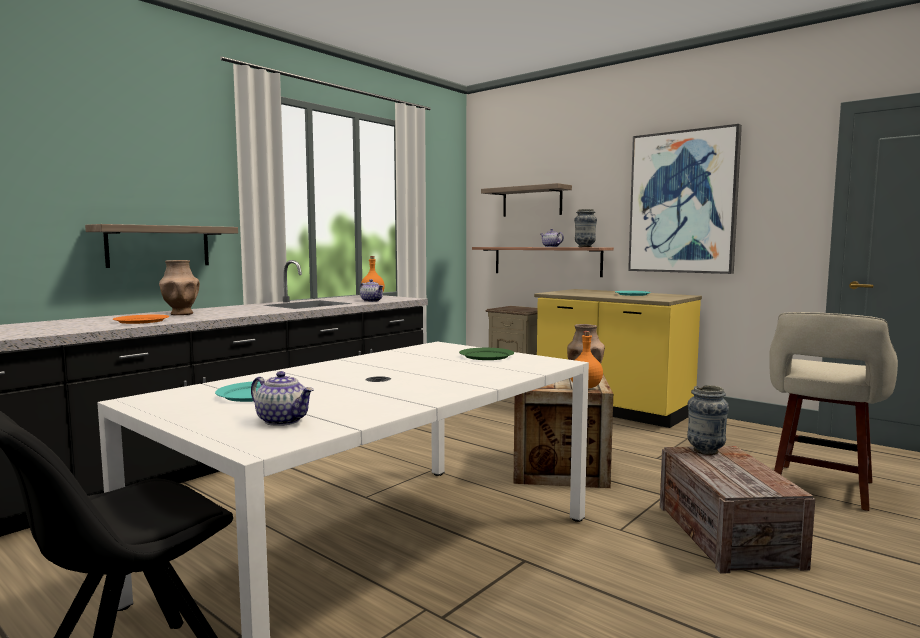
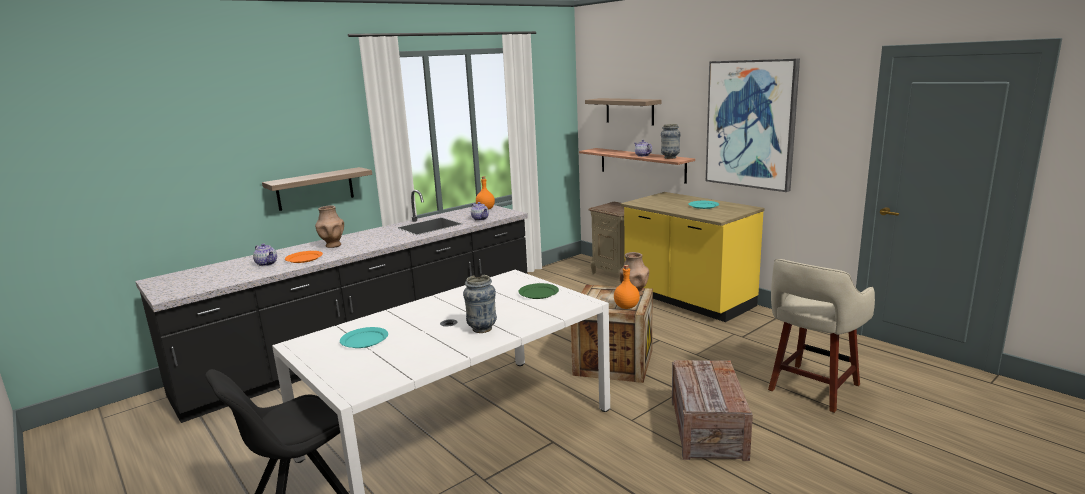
camera: 10 degrees right, 10 degrees up
teapot [251,371,314,426] -> teapot moved to [253,243,277,266]
vase [687,385,729,455] -> vase moved to [463,275,497,333]

